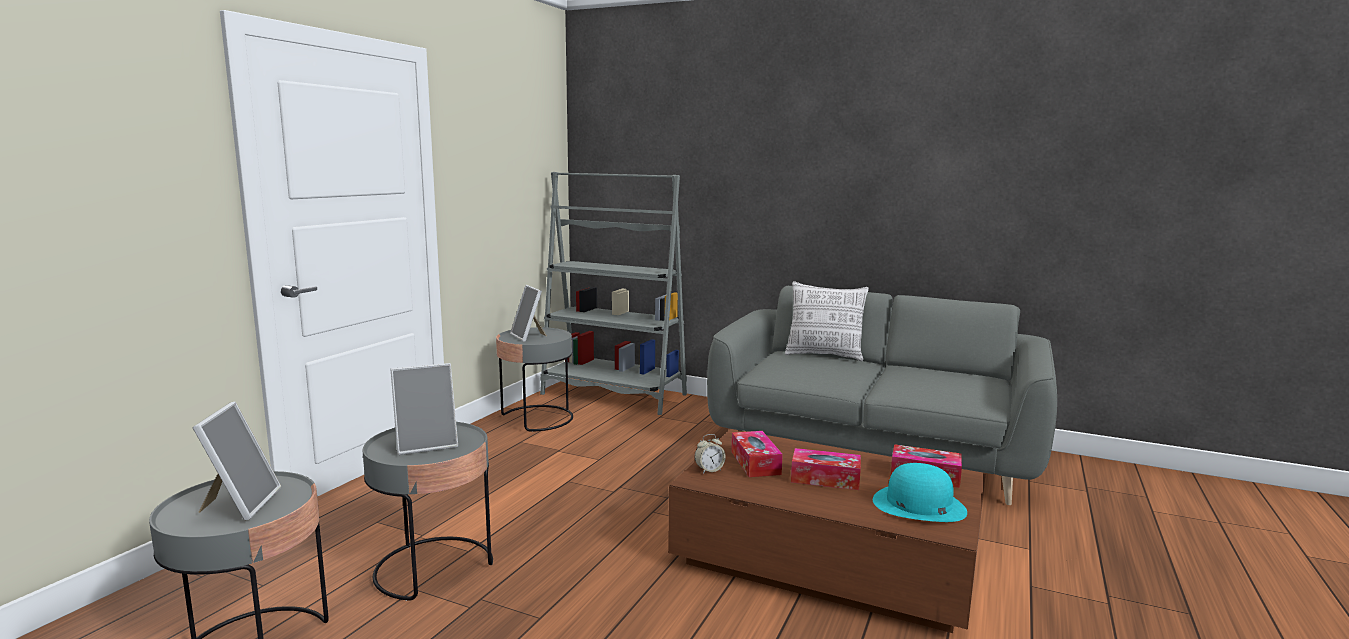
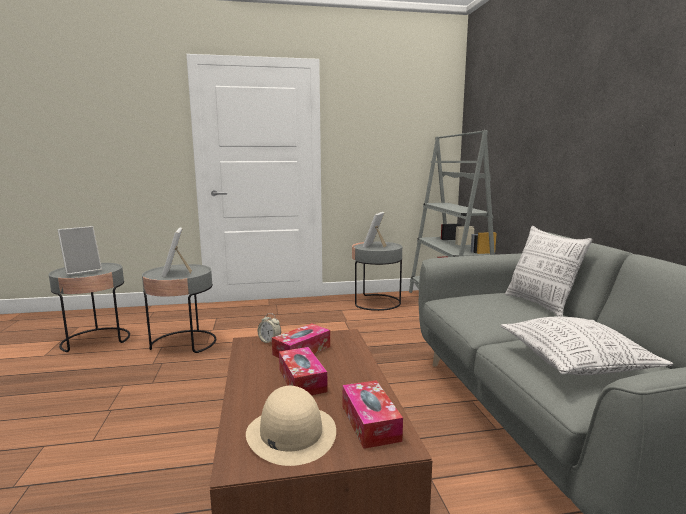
camera: 55 degrees right, 0 degrees up
picture frame [391,363,458,455] -> picture frame turned 45 degrees clockwise [162,227,192,277]
turquoise hat [873,463,967,522] -> beige hat [246,386,336,466]
none -> pillow [501,317,673,375]

